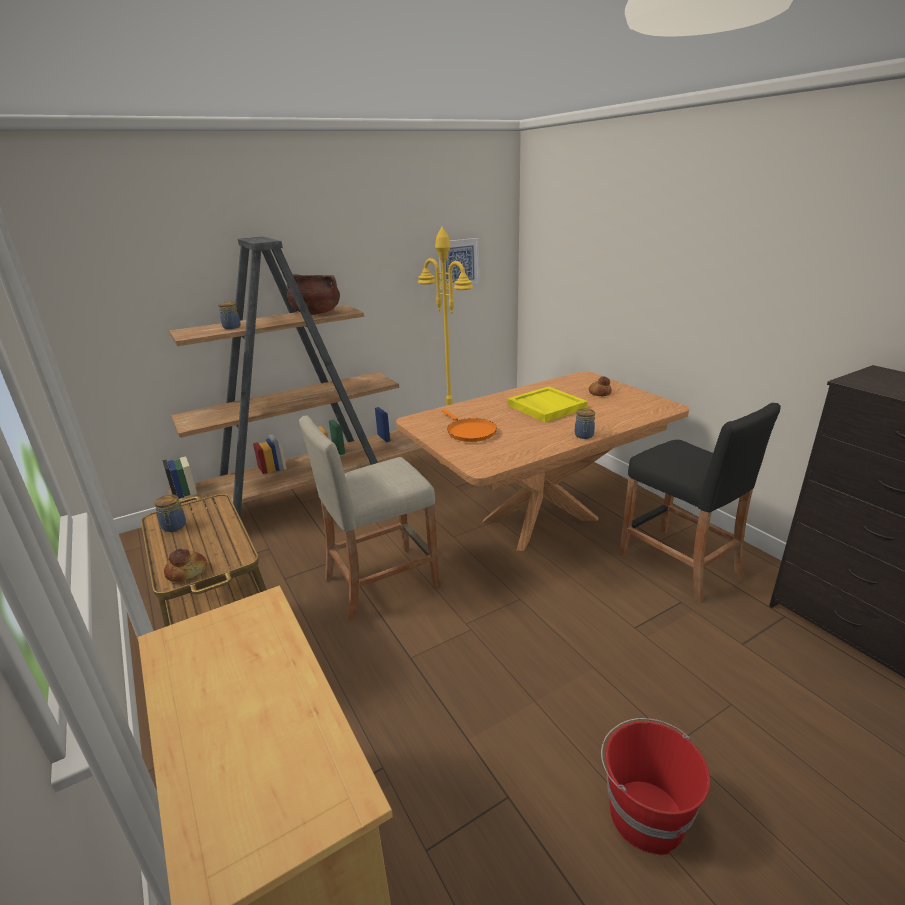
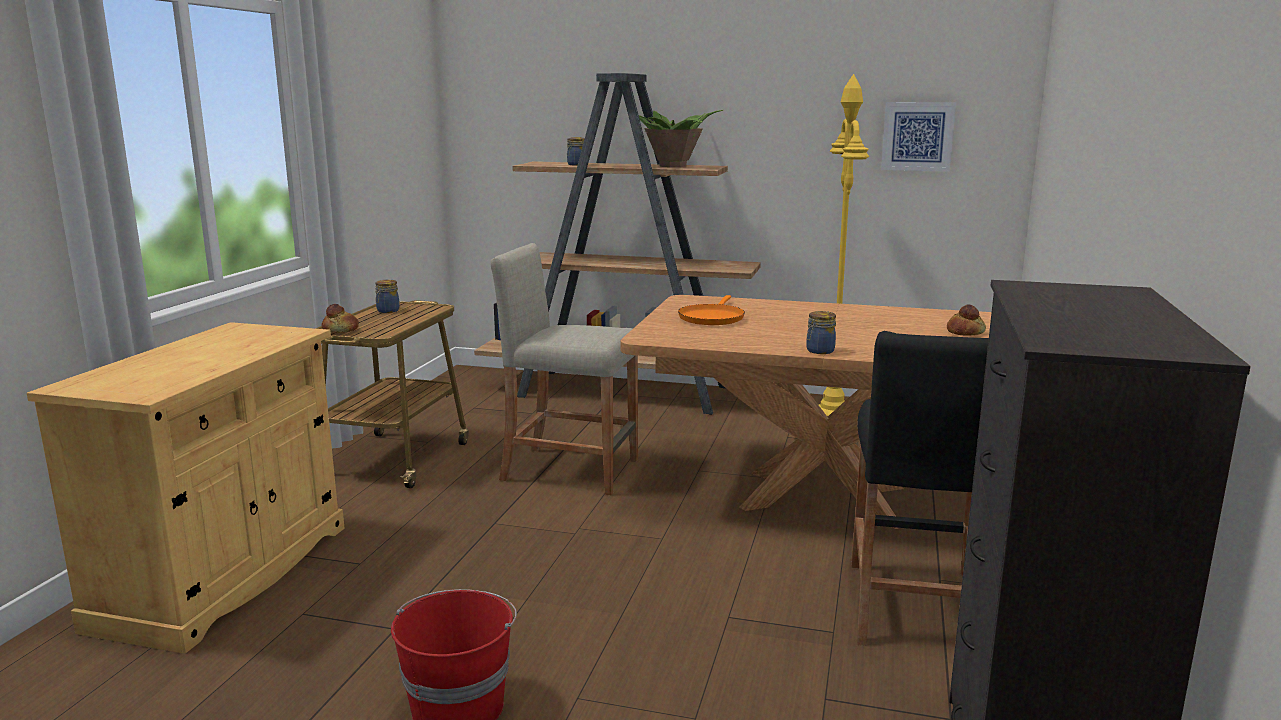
camera: 45 degrees right, 10 degrees down
brown cooking pot [287,274,340,315] -> potted plant [639,110,723,167]
yellow tray [507,386,588,422] -> none

